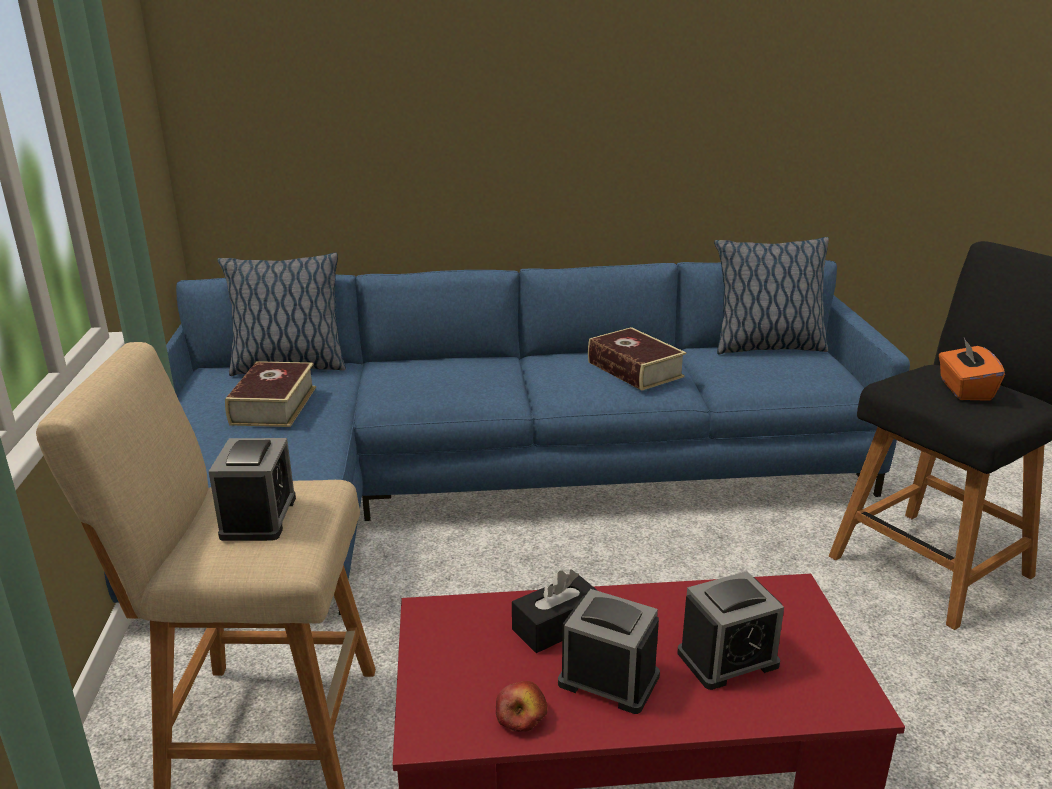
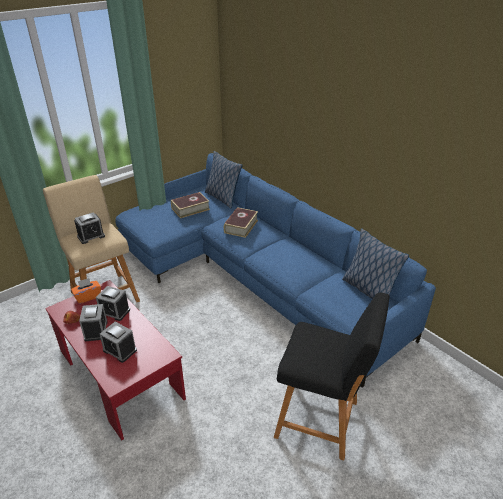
camera: 55 degrees right, 10 degrees up
black tissue box [512,569,598,653] -> alarm clock [96,286,130,321]
book [588,327,686,391] -> book moved to [224,207,258,238]
orange tissue box [939,338,1005,401] -> orange tissue box moved to [71,278,101,304]

